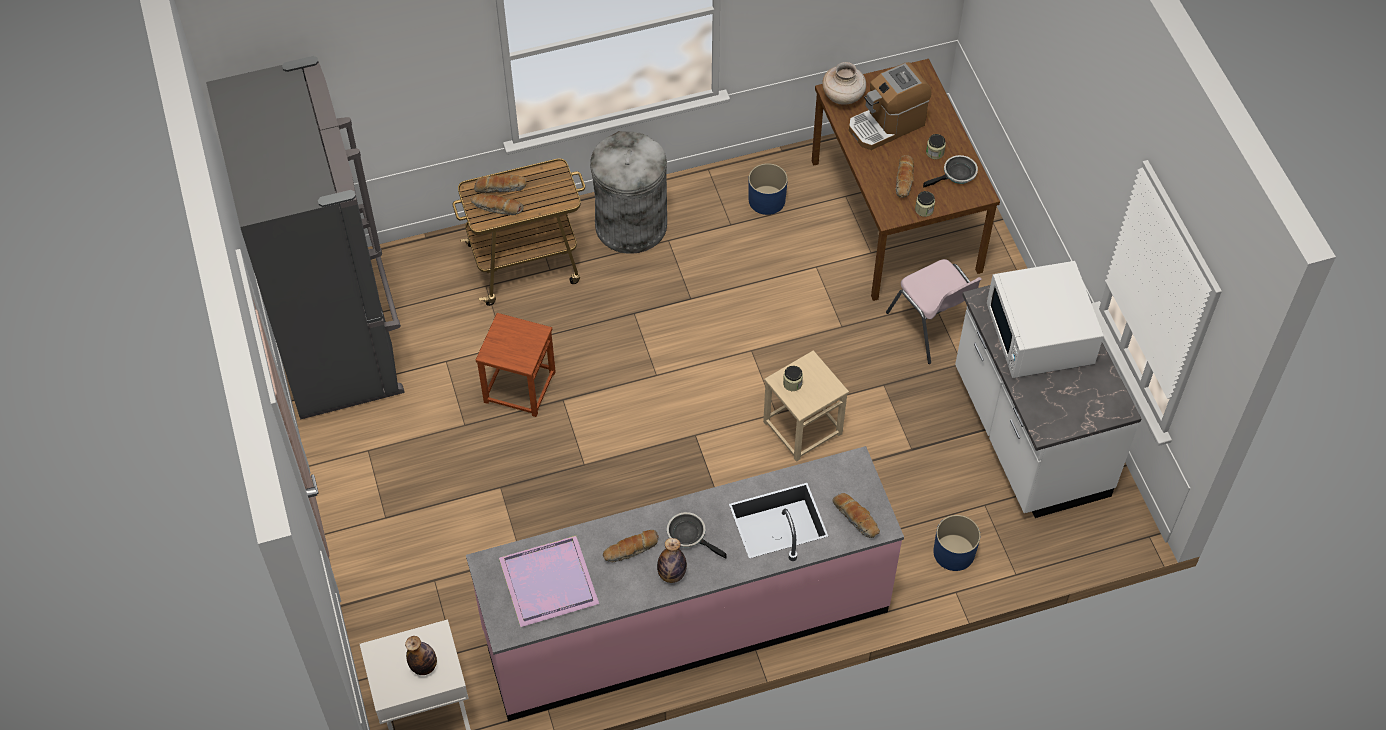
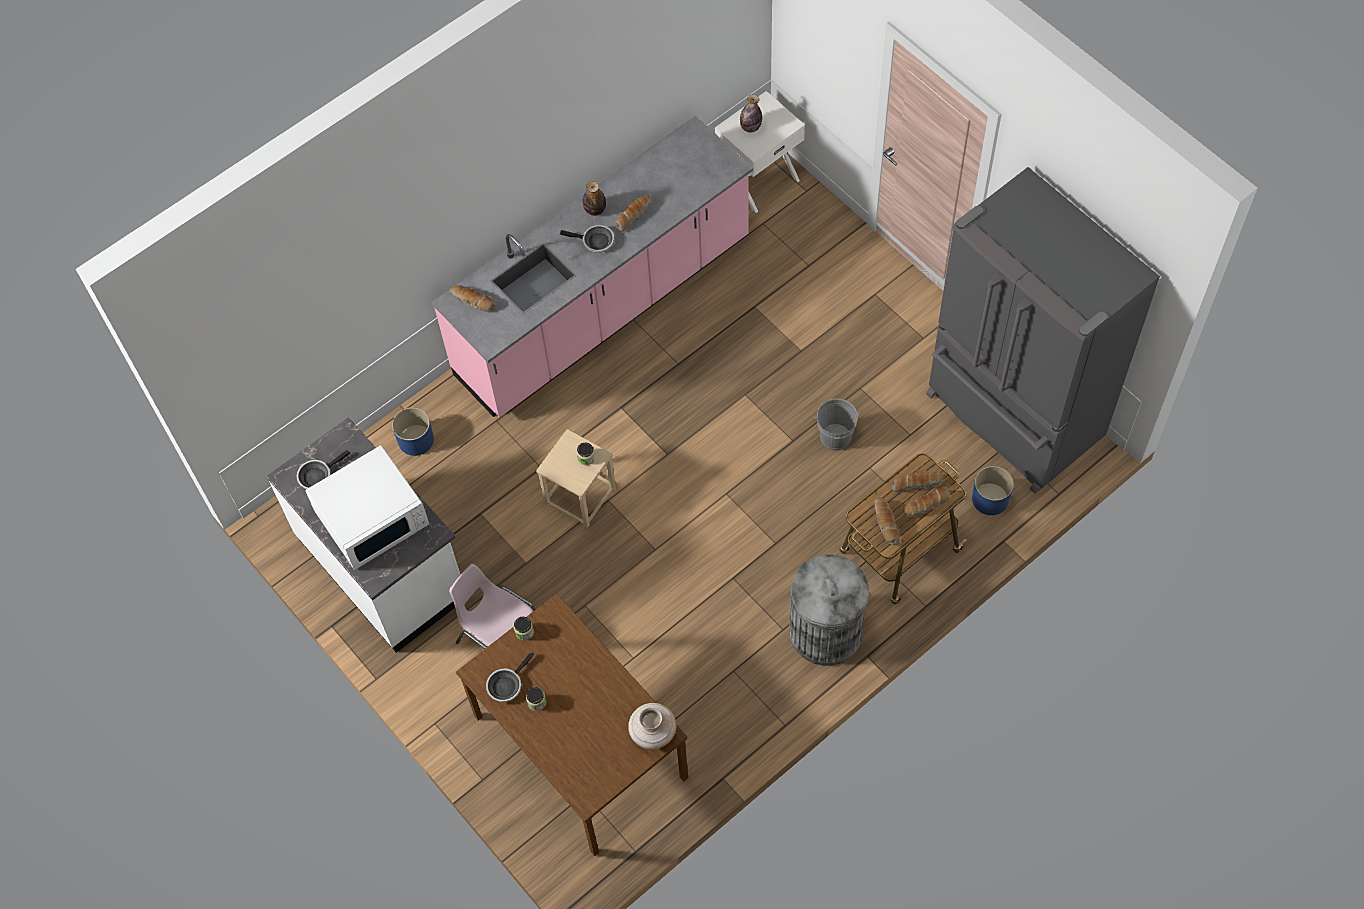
camera: 160 degrees right, 5 degrees up
brown stool [476,313,556,417] -> grey bucket [814,399,860,451]
purple tray [499,536,599,627] -> none
blue planter [748,163,788,215] -> blue planter moved to [972,466,1014,515]
coffee machine [849,62,932,150] -> none
bread [895,155,914,198] -> bread moved to [875,497,900,545]
white microwave [987,261,1103,378] -> white microwave turned 90 degrees clockwise [305,445,429,570]
none -> frying pan [297,450,350,489]

